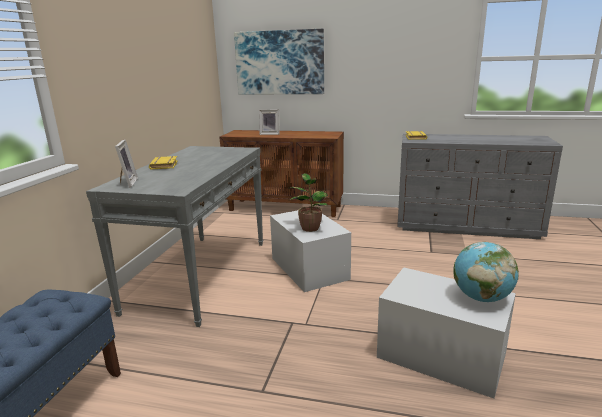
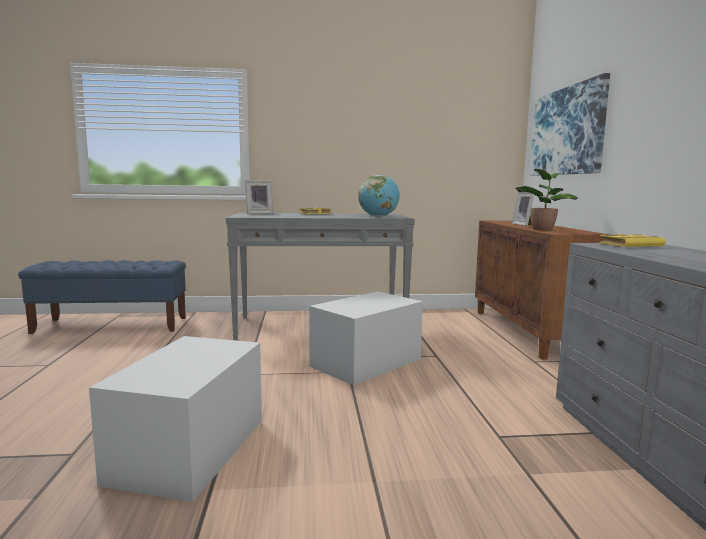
camera: 70 degrees right, 10 degrees down
potted plant [288,173,328,232] -> potted plant moved to [516,169,578,230]
globe [453,242,519,302] -> globe moved to [358,175,400,217]

